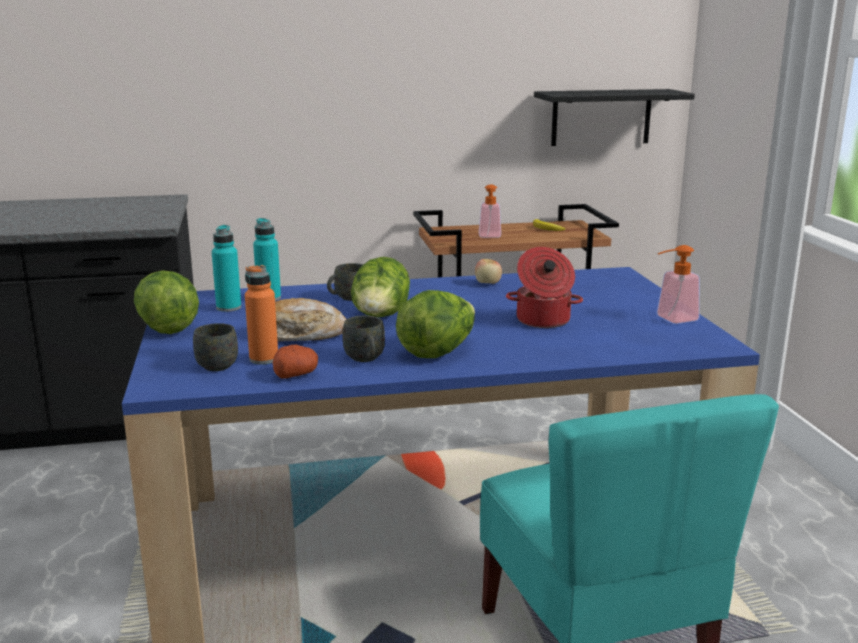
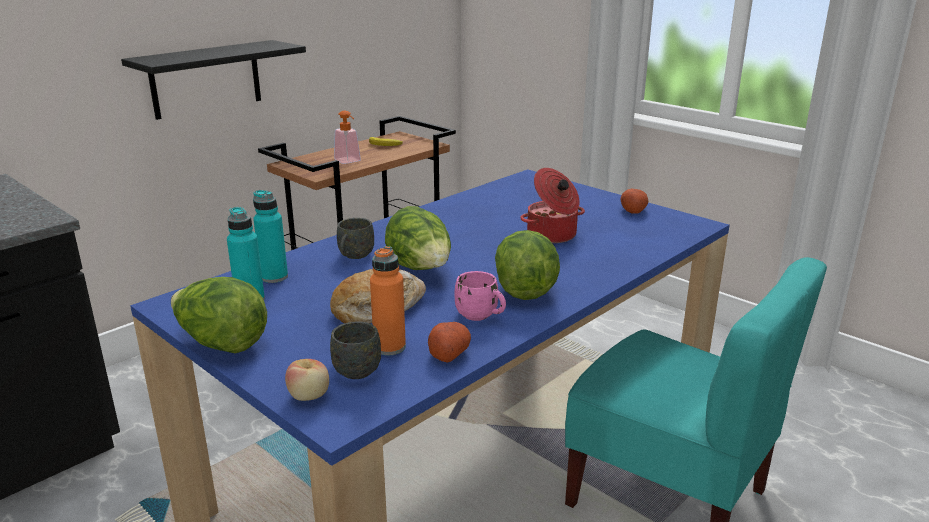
camera: 35 degrees left, 5 degrees up
grey mug [343,316,385,362] -> pink mug [455,271,506,321]
apple [475,259,502,284] -> apple moved to [285,359,329,401]
black shelf [534,89,695,146] -> black shelf moved to [121,40,306,120]
soap dispenser [657,245,700,324] -> potato [620,189,648,214]

